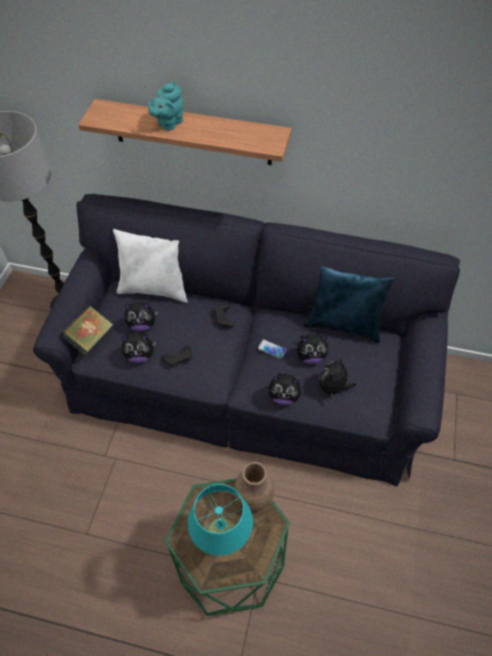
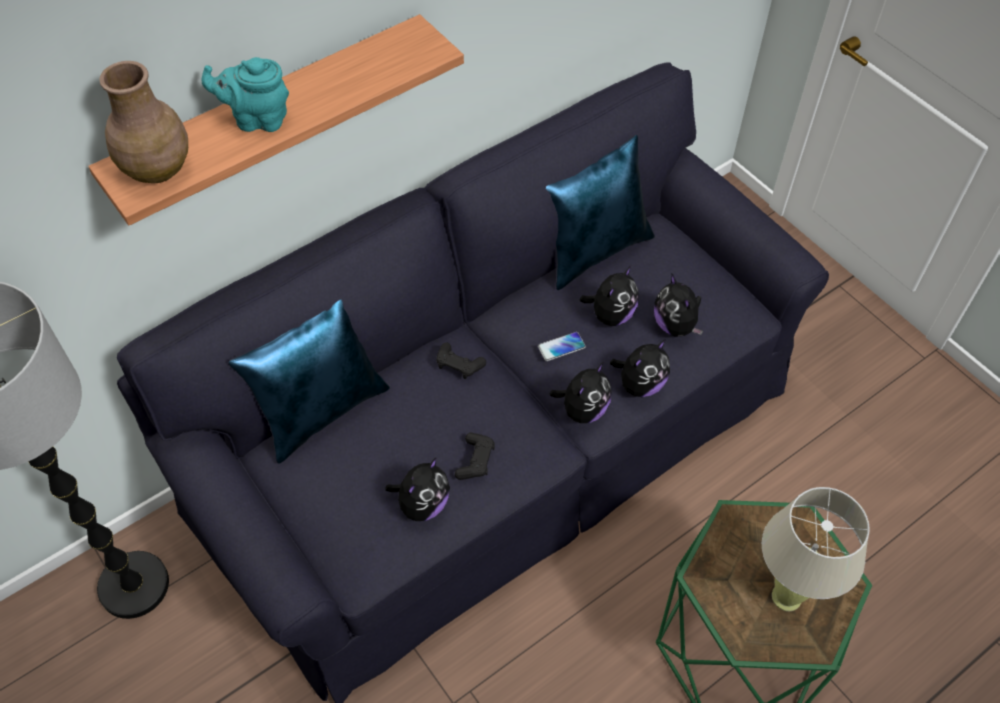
camera: 50 degrees left, 0 degrees up
book [60,305,113,355] -> none
white pillow [113,229,188,303] -> blue pillow [228,300,390,464]
plush toy [125,302,158,331] -> plush toy moved to [550,362,612,423]
turquoise teapot [147,81,183,131] -> turquoise teapot turned 105 degrees clockwise [201,57,289,132]
turquoise table lamp [188,484,253,556] -> beige table lamp [762,487,870,611]
brown vase [234,462,274,511] -> brown vase moved to [100,61,188,183]

